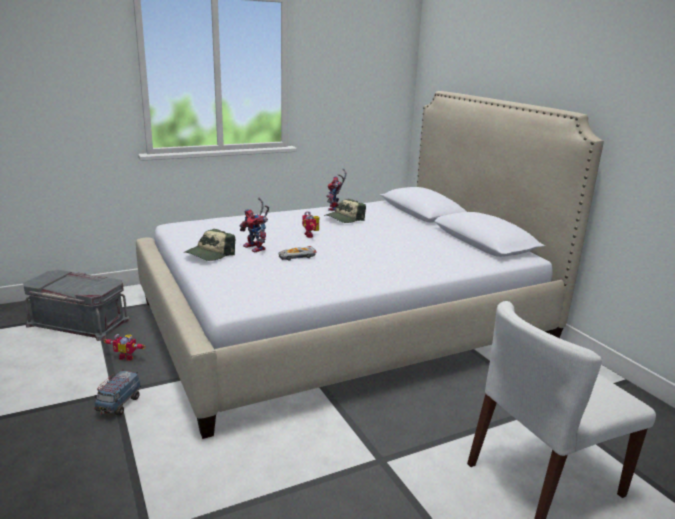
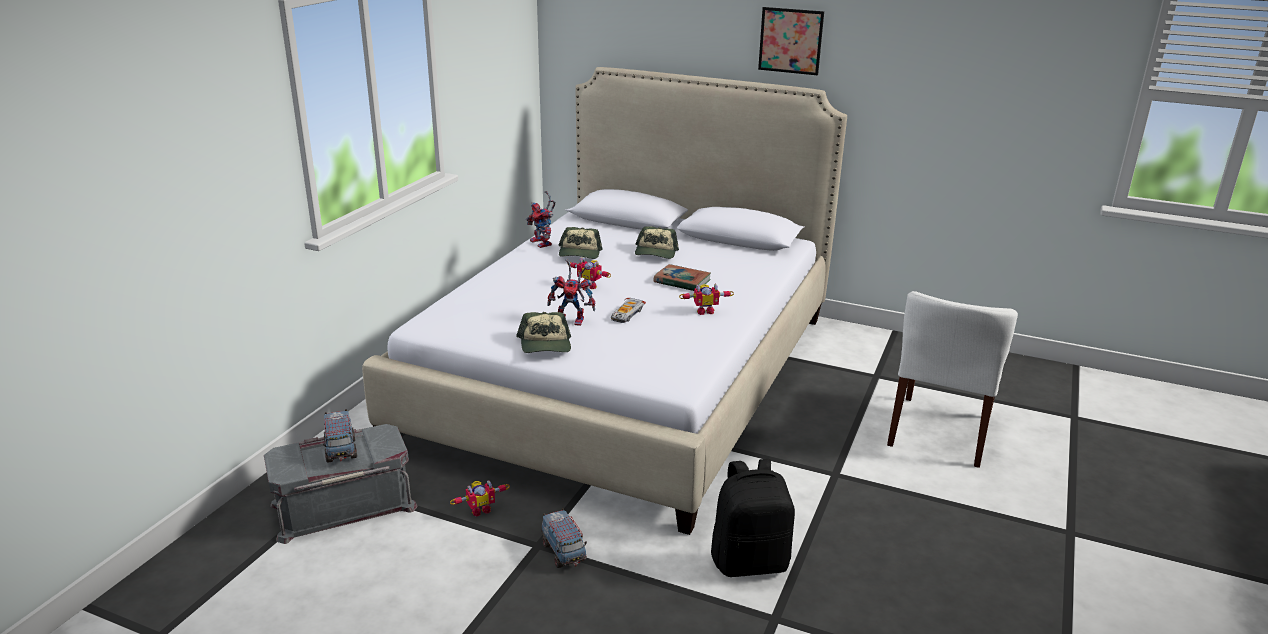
camera: 40 degrees left, 5 degrees up
none -> toy truck [323,409,357,463]
none -> cap [635,226,679,259]
none -> book [654,264,711,291]
none -> toy robot [679,284,734,315]
none -> black backpack [711,459,795,577]
none -> picture [758,7,824,75]

